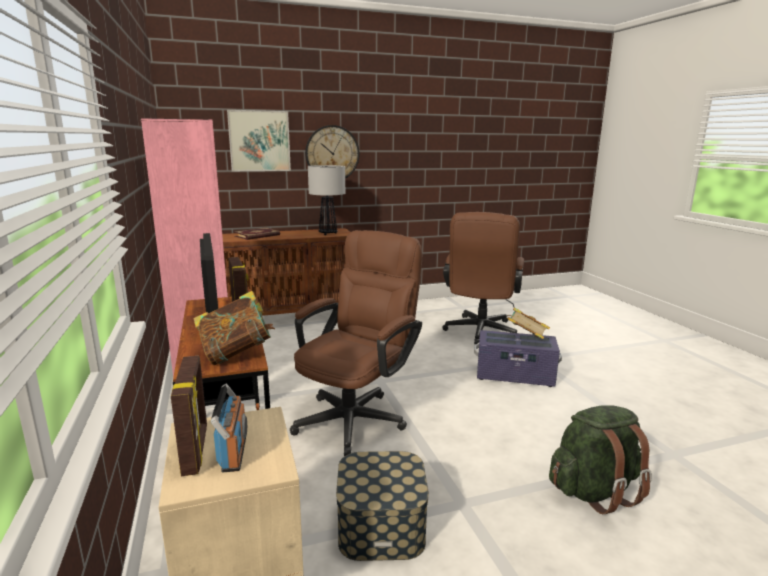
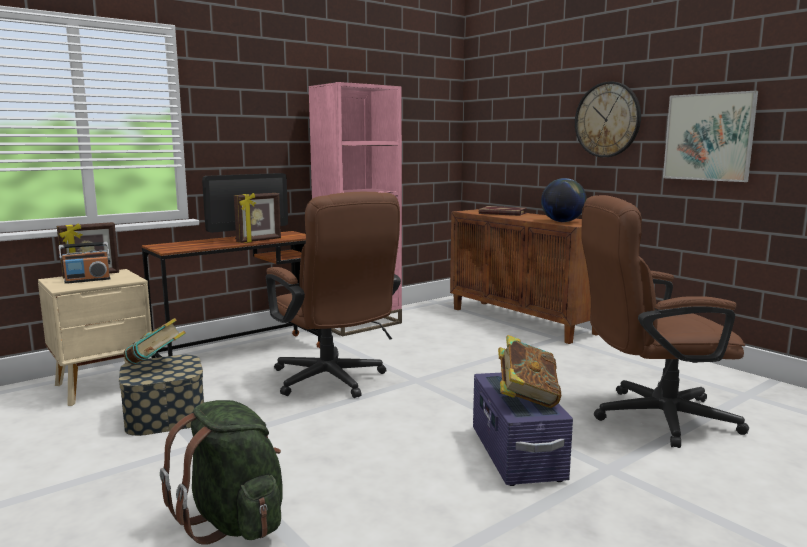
camera: 70 degrees right, 5 degrees down
book [194,291,275,366] -> book moved to [124,318,186,365]
picture [227,110,291,171] -> picture moved to [663,91,758,182]
brown office chair [290,230,422,456] -> brown office chair turned 45 degrees clockwise [266,192,401,398]
table lamp [308,165,345,235] -> globe [541,178,586,222]

